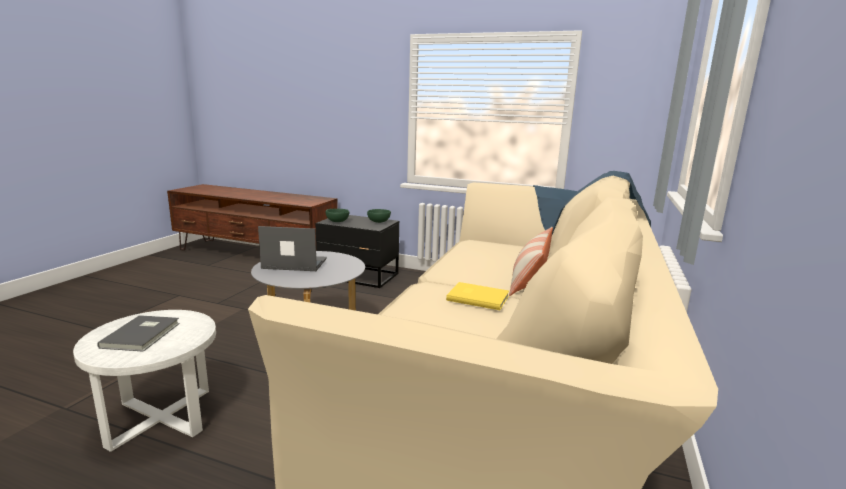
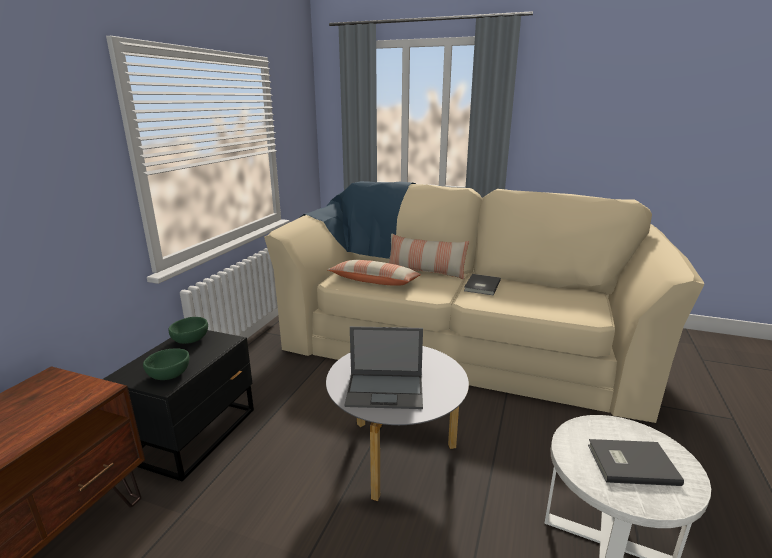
camera: 90 degrees left, 5 degrees up
laptop [258,226,327,271] -> laptop turned 90 degrees counterclockwise [345,326,423,409]
yellow book [446,282,509,310] -> grey book [464,274,501,296]
none -> pillow [327,260,421,286]

